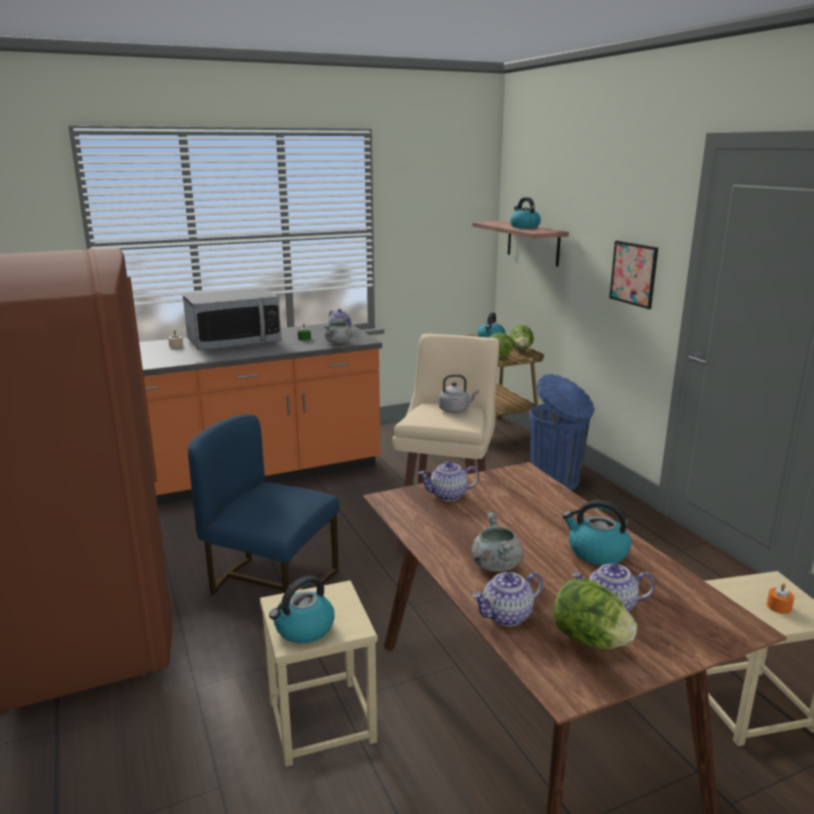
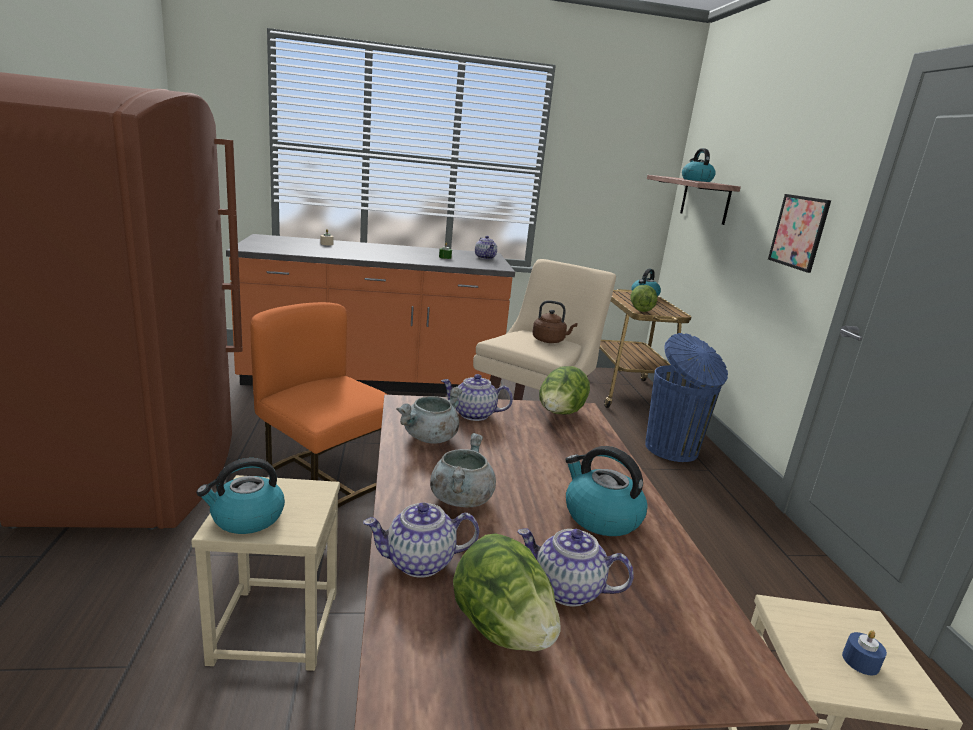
camera: 15 degrees right, 0 degrees up
microwave [183,288,282,350] -> none
blue chair [188,414,339,595] -> orange chair [250,302,388,508]
grey cooking pot [324,316,352,344] -> grey cooking pot moved to [396,386,462,443]
grey kettle [439,374,479,413] -> brown kettle [532,300,577,343]
lettuce [510,325,534,350] -> lettuce moved to [539,366,590,414]
orange candle [767,583,794,614] -> blue candle [842,630,887,675]

